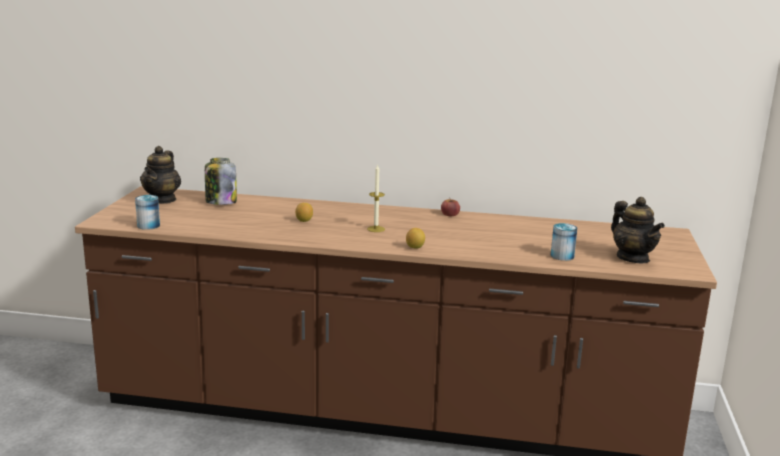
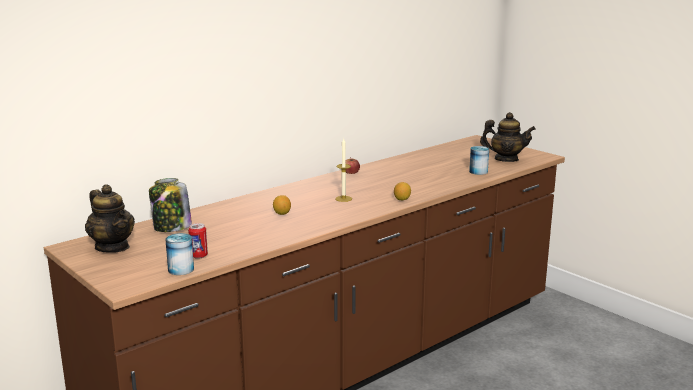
camera: 50 degrees left, 0 degrees up
none -> can [188,223,208,259]

